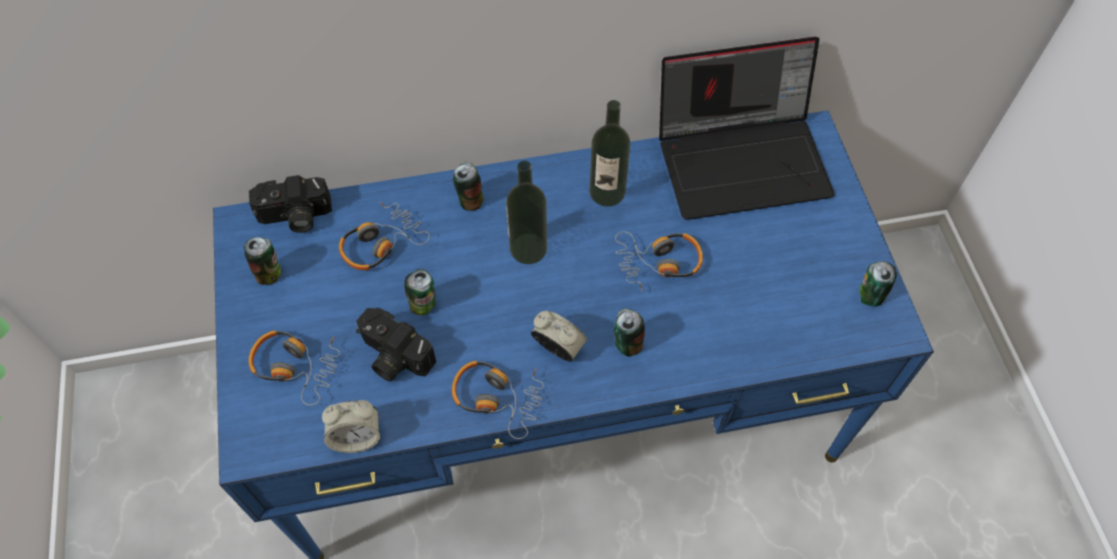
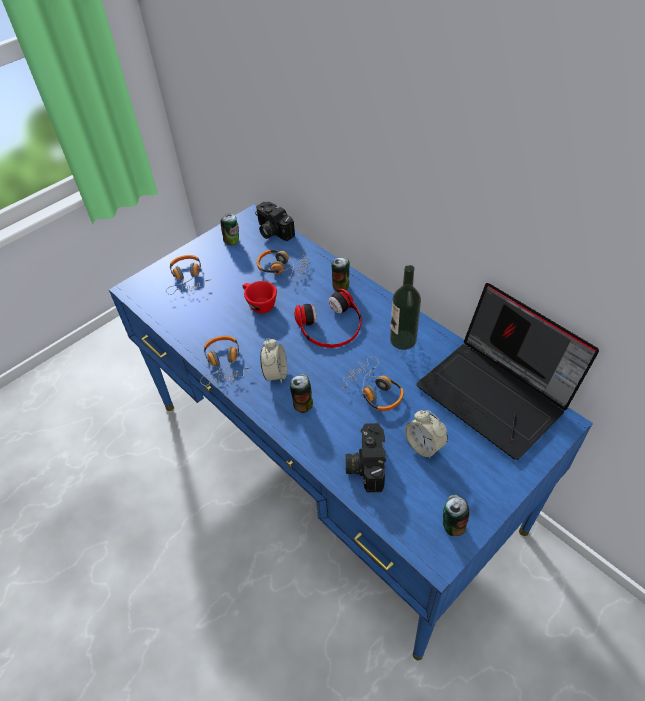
camera: 60 degrees right, 10 degrees down
alarm clock [322,400,380,453] -> alarm clock moved to [405,410,448,458]
camera [356,308,436,382] -> camera moved to [345,423,386,492]
can [404,269,436,315] -> red cup [243,281,277,313]
bottle [506,161,547,264] -> headphones [294,289,362,348]

